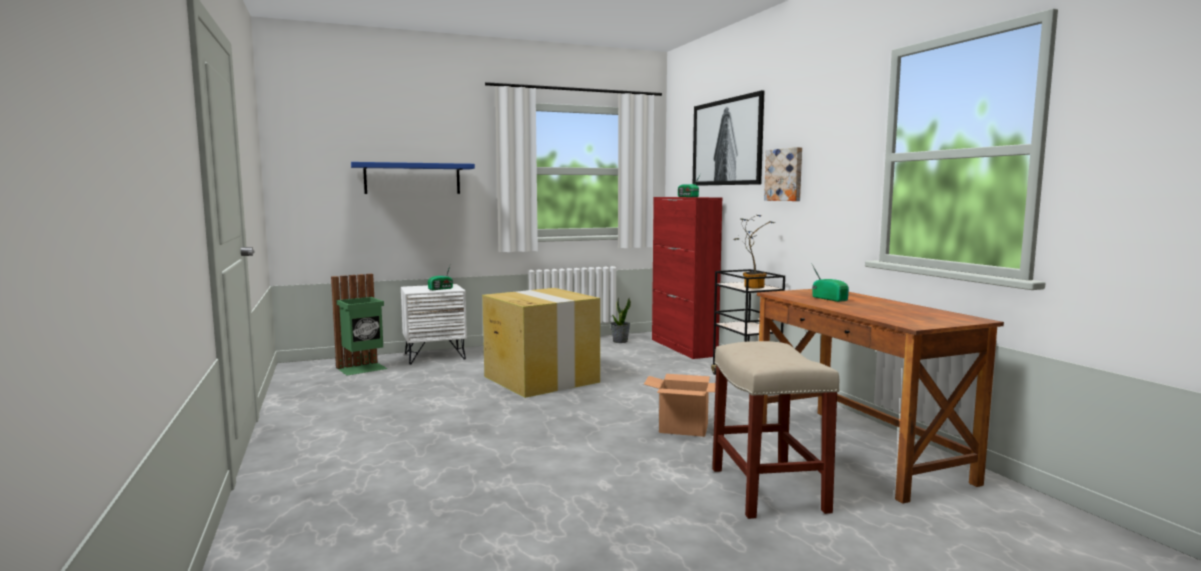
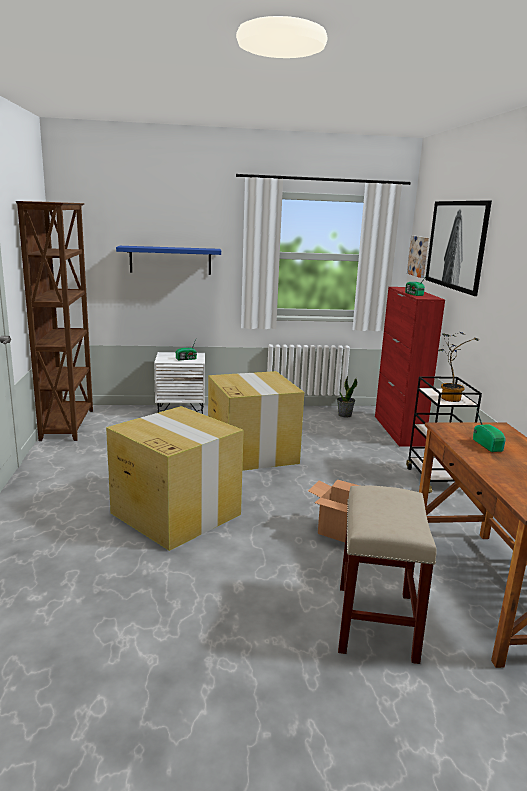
camera: 15 degrees right, 10 degrees up
green trash can [331,274,388,375] -> none
picture [764,147,802,201] -> picture moved to [407,236,429,278]
none -> brown bookcase [16,201,93,441]
none -> cardboard box [106,406,244,551]

